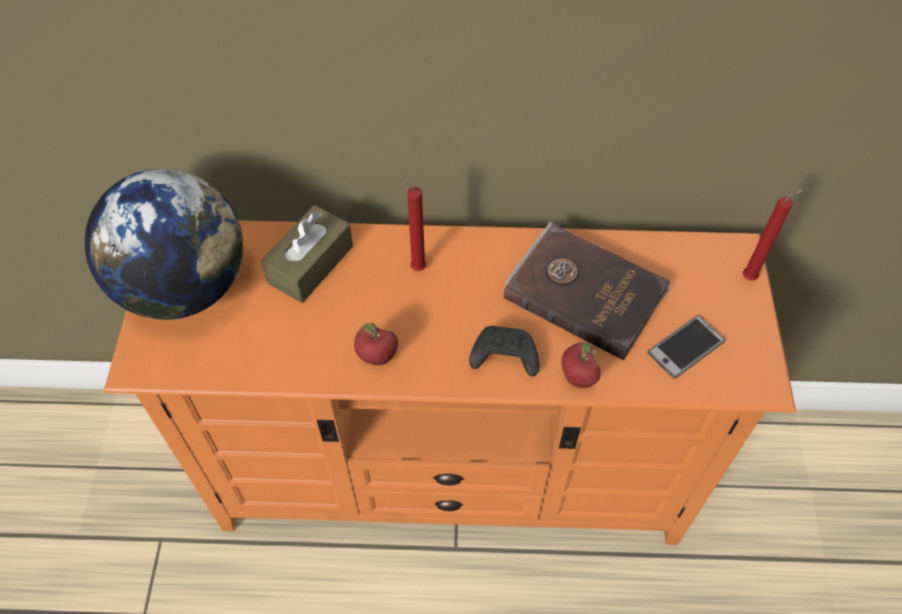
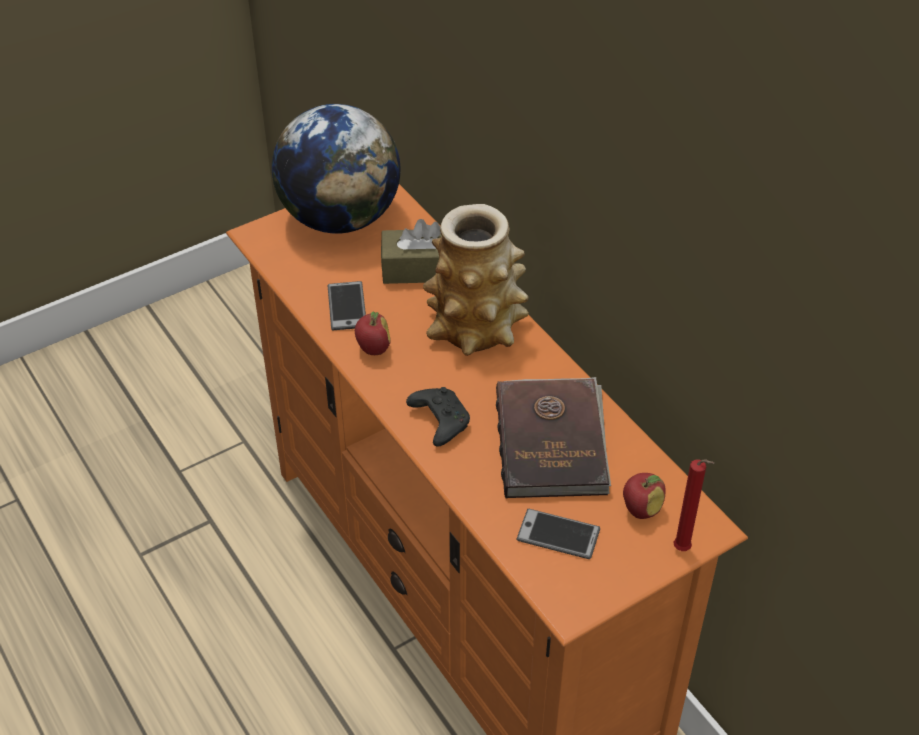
camera: 55 degrees right, 10 degrees down
red candle [400,179,427,271] -> vase [423,204,529,356]
apple [562,343,601,388] -> apple moved to [623,473,665,519]
none -> phone [328,281,366,330]

